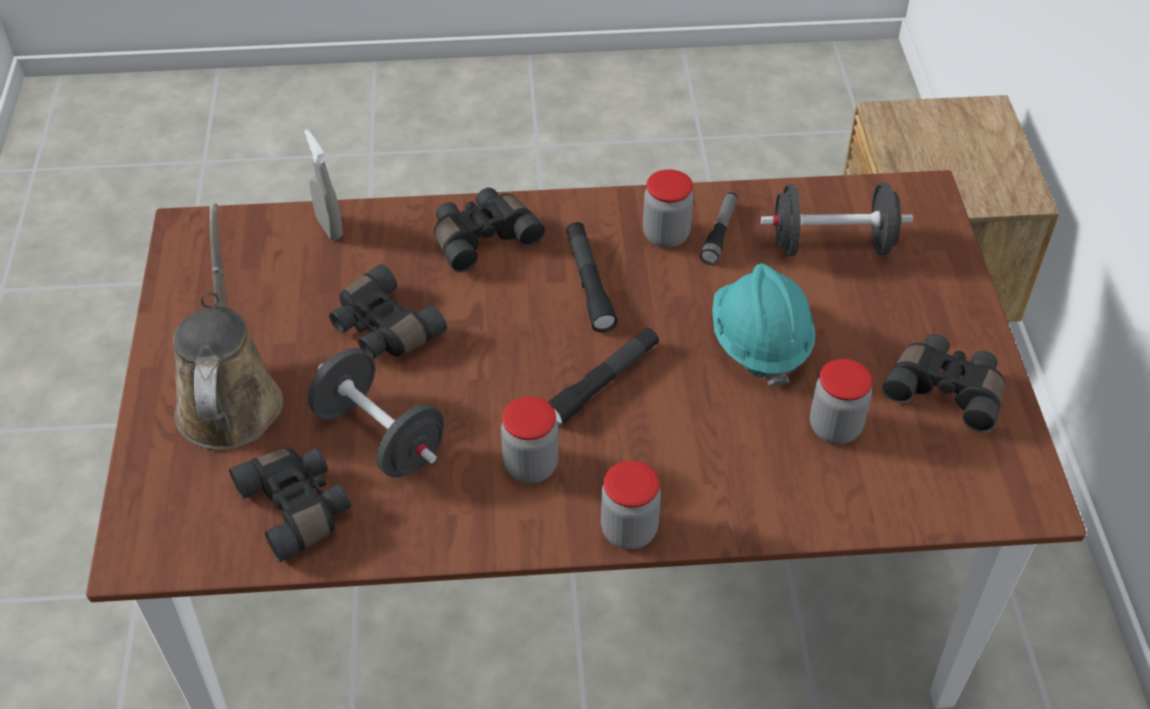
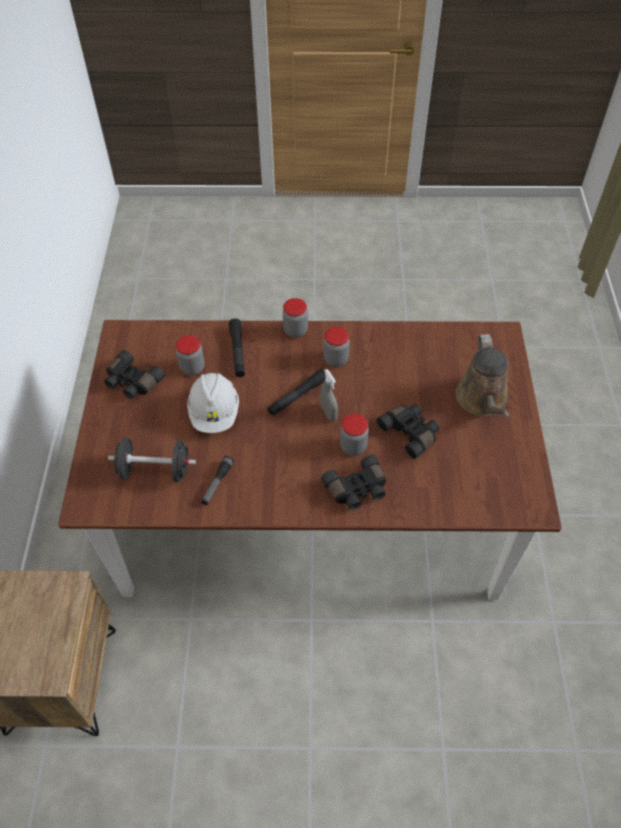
camera: 175 degrees left, 5 degrees up
black binoculars [229,447,351,562] -> none
grey spray bottle [304,129,343,240] -> grey spray bottle moved to [320,369,338,422]
black dumbbell [308,348,444,478] -> none
black flashlight [566,222,618,333] -> black flashlight moved to [229,319,245,377]
jar [643,169,694,248] -> jar moved to [340,414,369,456]
turquoise hard hat [712,264,815,386] -> white hard hat [187,373,239,433]

